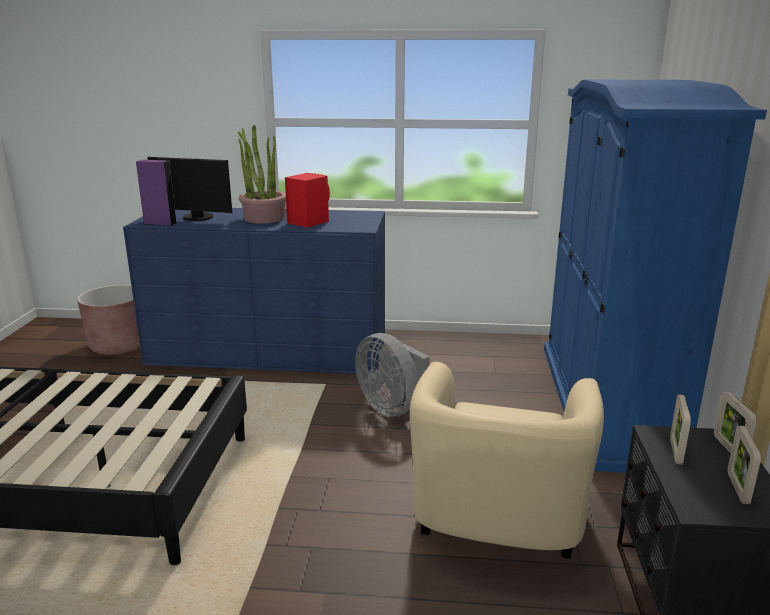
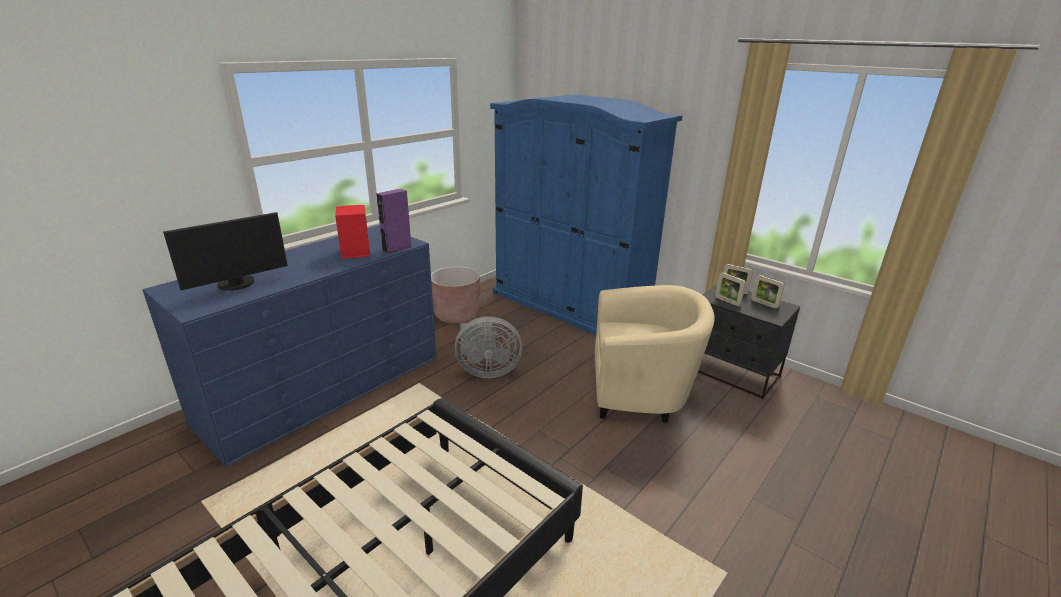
camera: 55 degrees left, 5 degrees up
brown planter [77,285,140,355] -> brown planter moved to [431,266,480,324]
purple speaker [136,160,176,226] -> purple speaker moved to [376,189,412,254]
potted plant [238,125,286,223] -> none
beige armchair [410,362,604,559] -> beige armchair turned 45 degrees counterclockwise [595,285,715,423]

